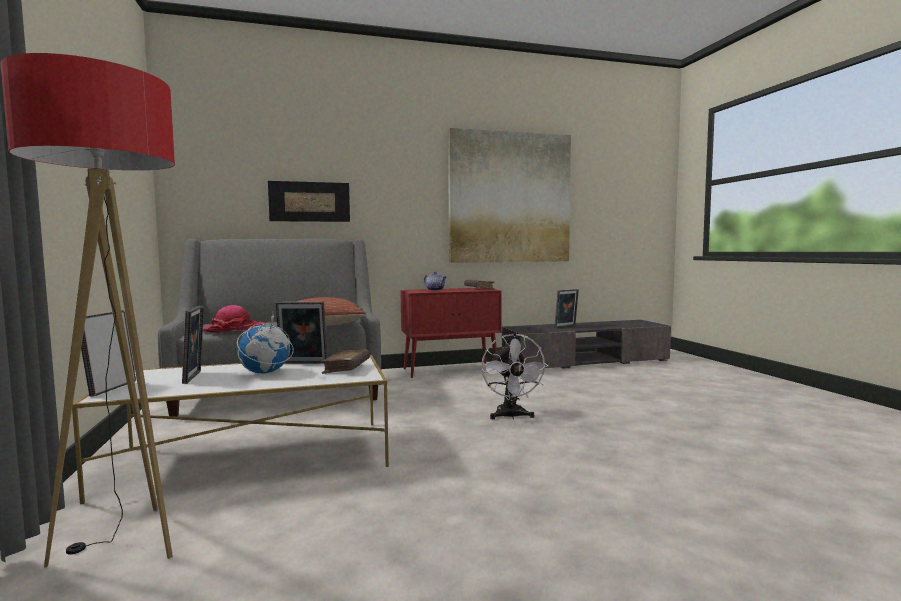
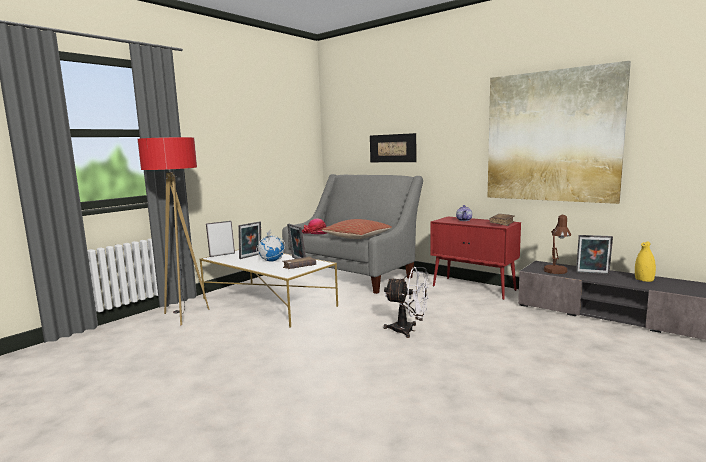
camera: 55 degrees right, 5 degrees up
white fan [481,333,548,419] -> white fan turned 120 degrees counterclockwise [384,267,429,338]
none -> brown table lamp [544,215,571,274]
none -> yellow vase [635,241,656,282]

